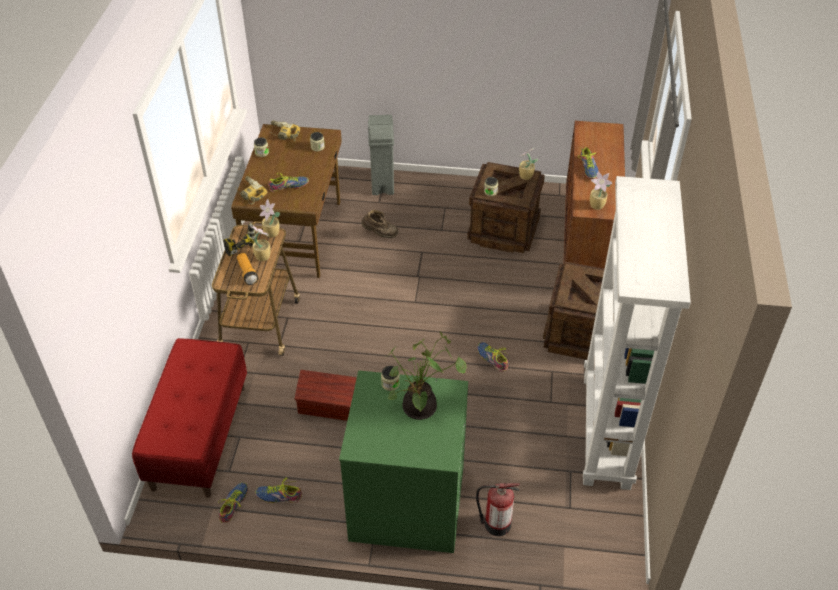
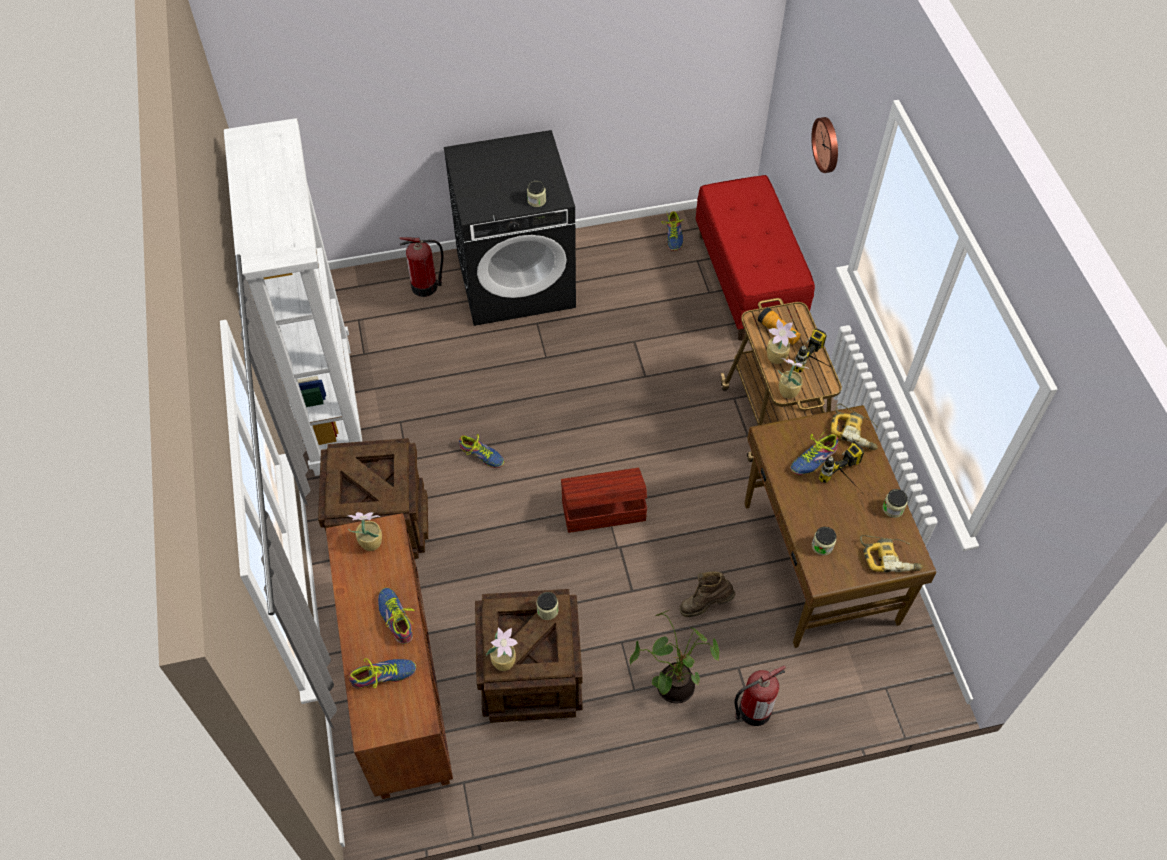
camera: 160 degrees right, 10 degrees up
shoe [255,477,302,503] -> shoe moved to [349,658,416,689]
brown storage box [295,370,357,421] -> brown storage box moved to [561,468,647,533]
green washing machine [339,370,468,553] -> black washing machine [444,130,576,326]
grey trash can [368,115,394,195] -> fire extinguisher [734,666,786,726]
potted plant [386,332,467,420] -> potted plant moved to [630,610,719,704]
none -> wall clock [811,117,838,173]
none -> power drill [819,442,864,489]

